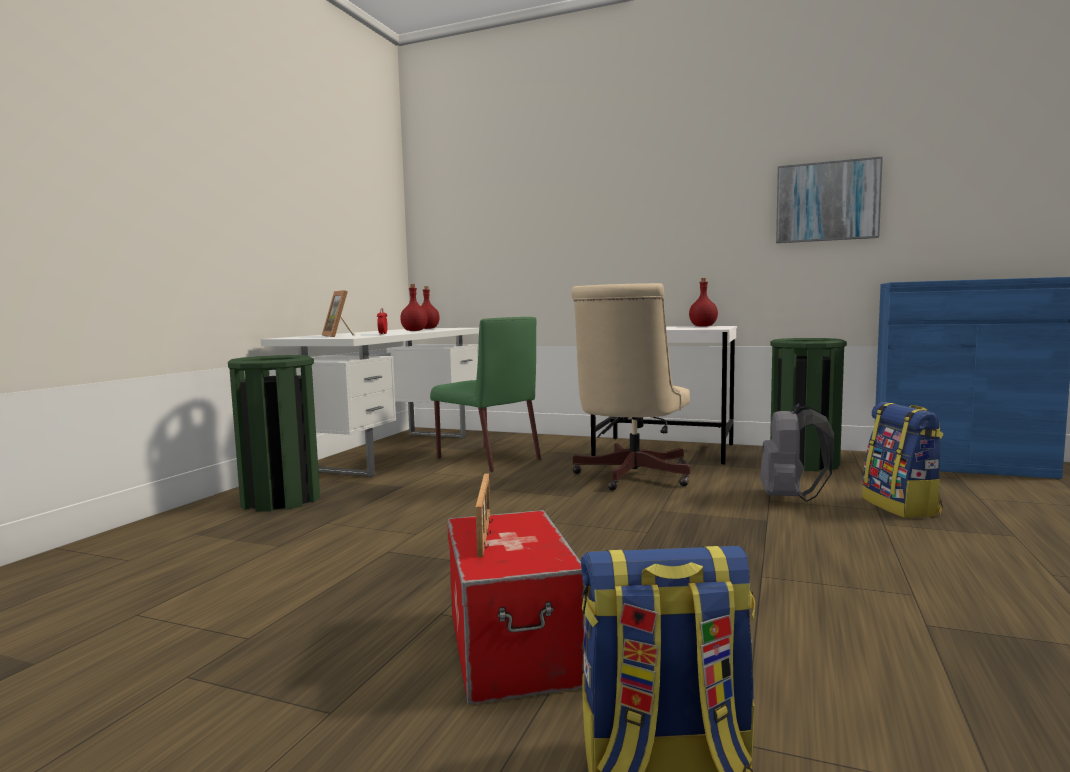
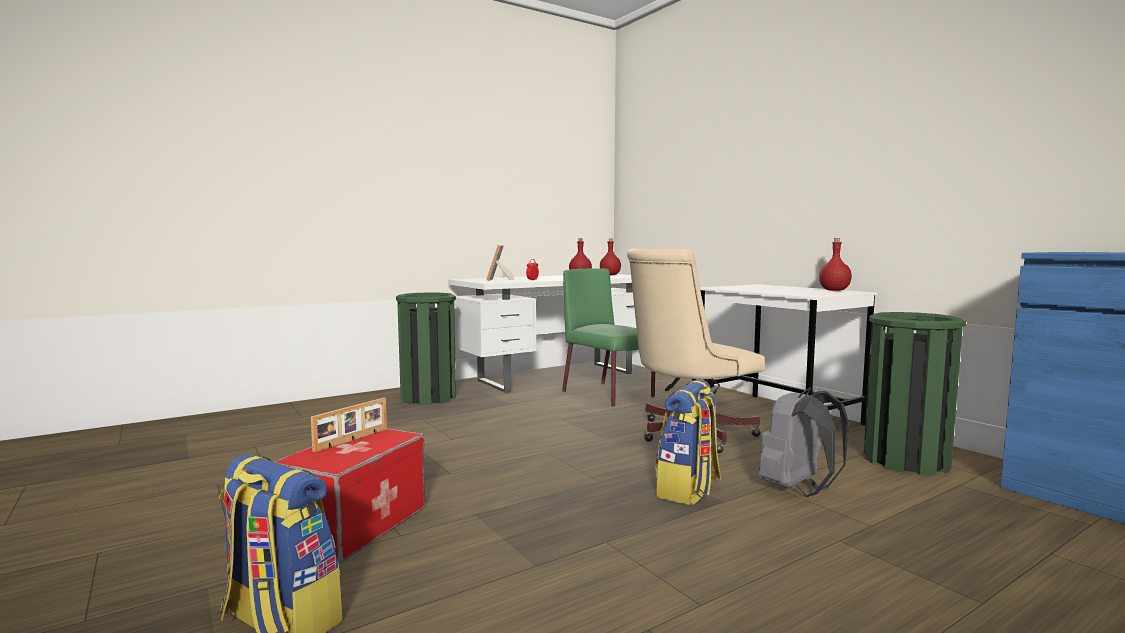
camera: 35 degrees right, 0 degrees up
green chair [430,317,541,472] -> green chair turned 150 degrees clockwise [562,269,655,407]
picture [776,157,883,243] -> none
backpack [862,402,944,518] -> backpack moved to [655,379,721,505]

